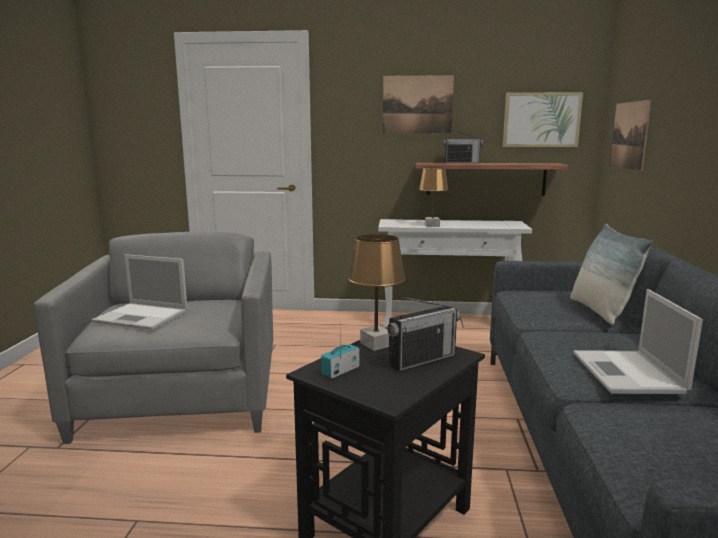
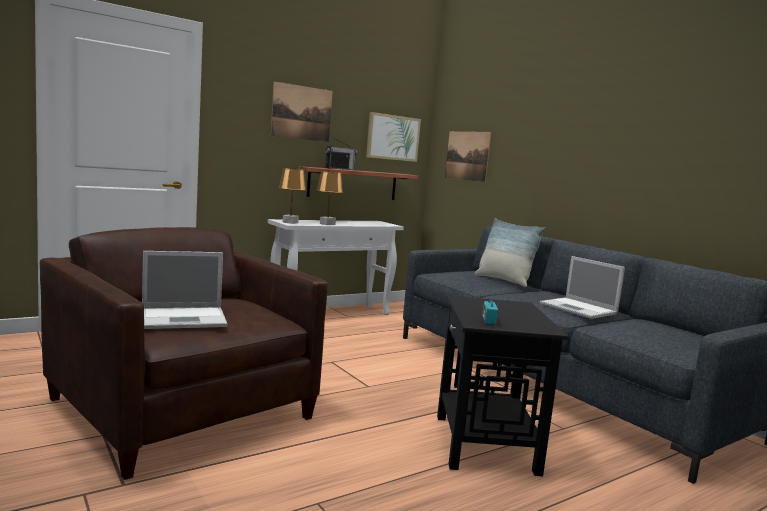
camera: 40 degrees left, 5 degrees down
grey armchair [34,232,273,444] -> brown armchair [40,227,328,480]
brown table lamp [348,234,405,351] -> brown table lamp moved to [279,168,306,224]
radio [387,297,460,372] -> none

